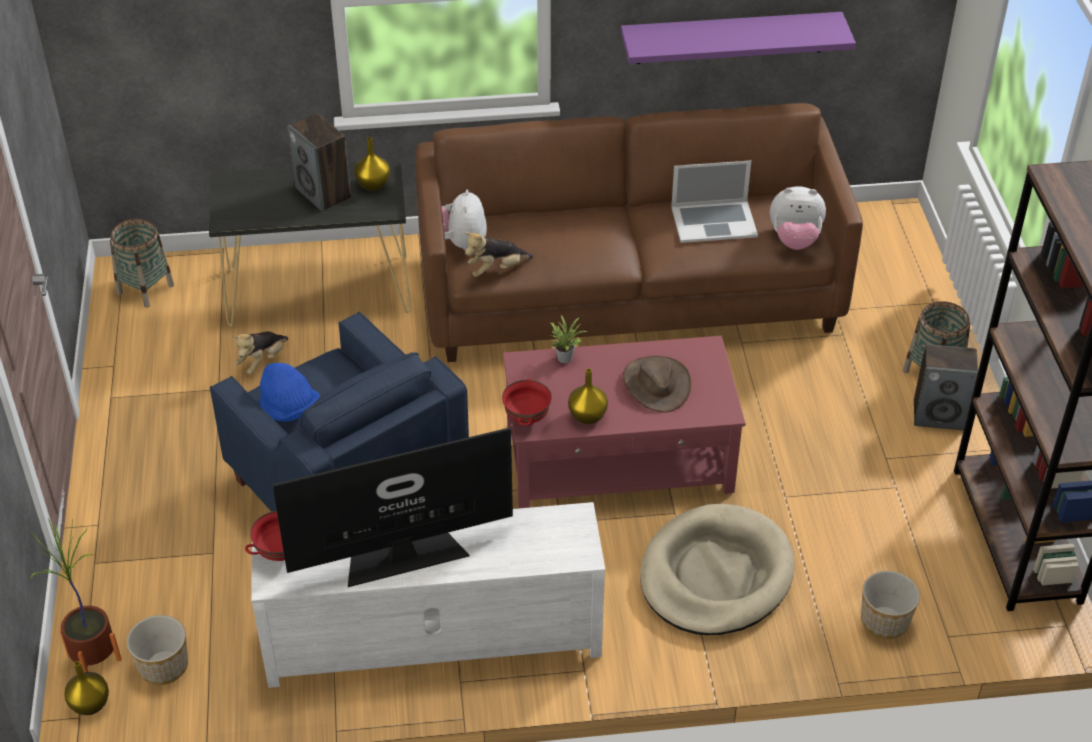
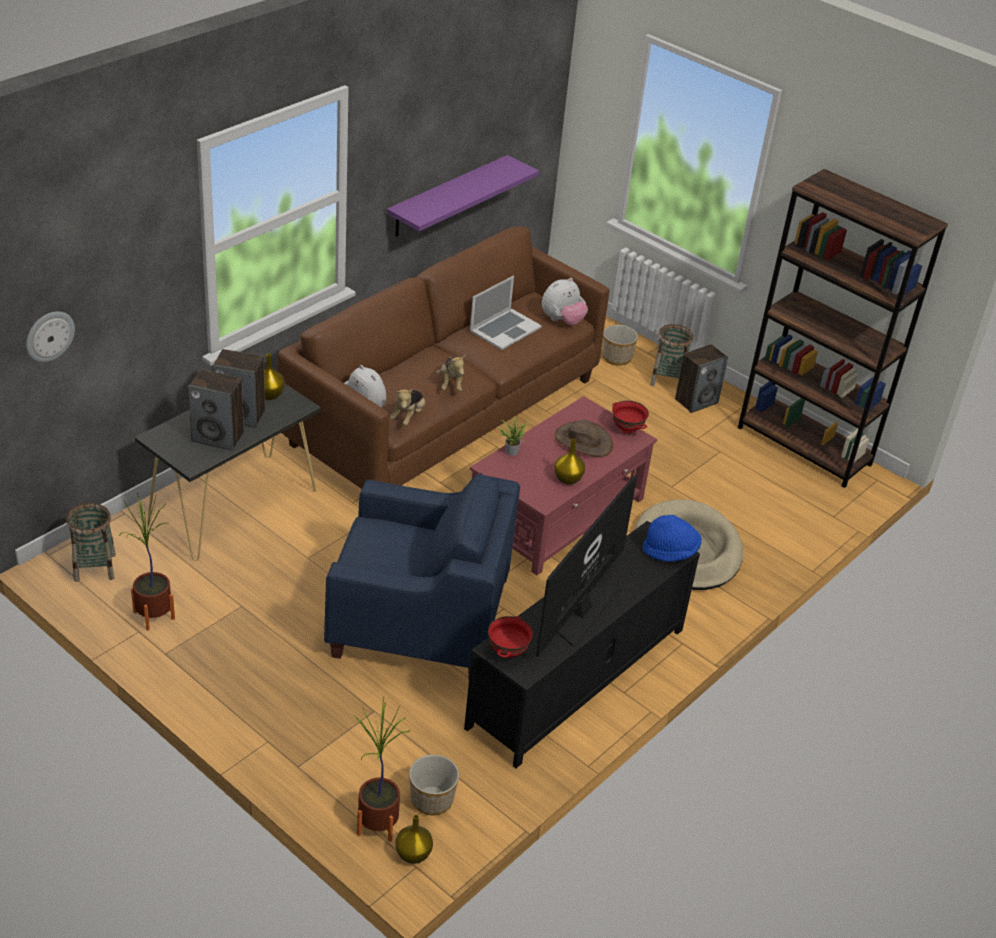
camera: 45 degrees left, 5 degrees down
plush toy [233,331,288,374] -> plush toy moved to [436,355,465,391]
white tv stand [251,502,605,688] -> black tv stand [464,521,700,768]
blue hat [260,363,320,422] -> blue hat moved to [643,515,702,562]
red bowl [502,379,552,426] -> red bowl moved to [612,401,649,434]
planter [861,571,920,639] -> planter moved to [602,325,638,366]
none -> wall clock [26,312,75,362]
none -> potted plant [119,492,175,631]
none -> speaker [188,369,244,451]

